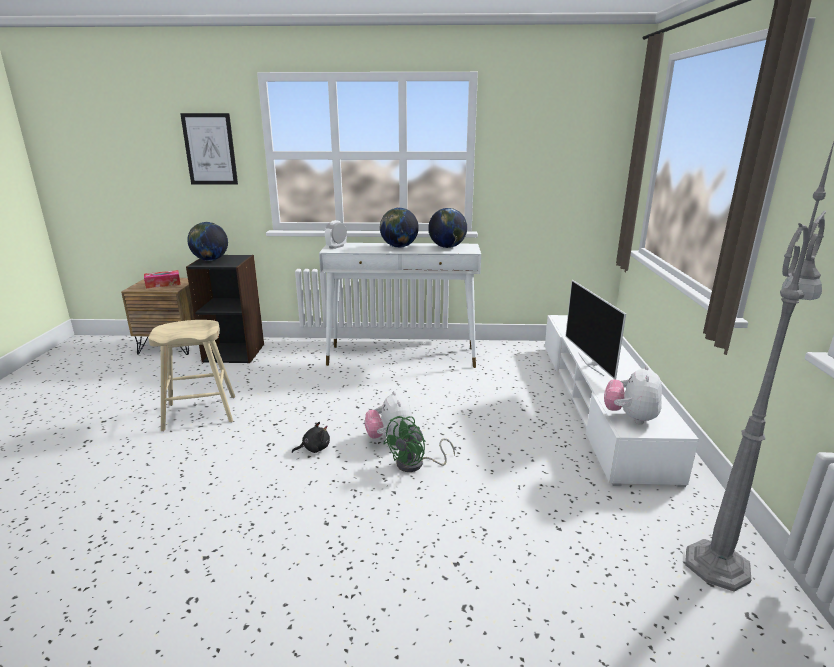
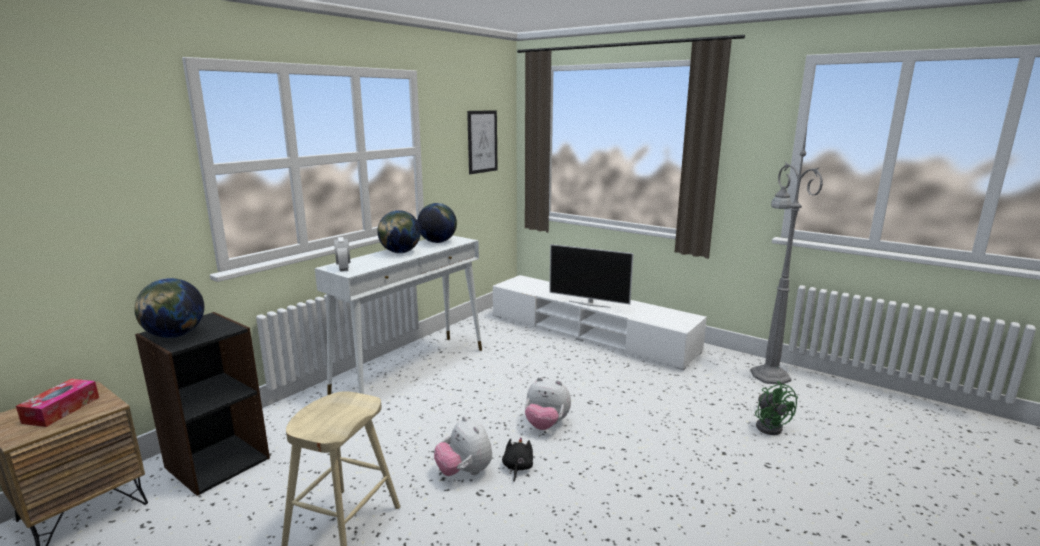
camera: 55 degrees left, 5 degrees down
picture [180,113,238,185] -> picture moved to [467,110,497,174]
green fan [383,416,455,472] -> green fan moved to [755,381,798,435]
plush toy [604,365,662,425] -> plush toy moved to [434,416,492,476]

